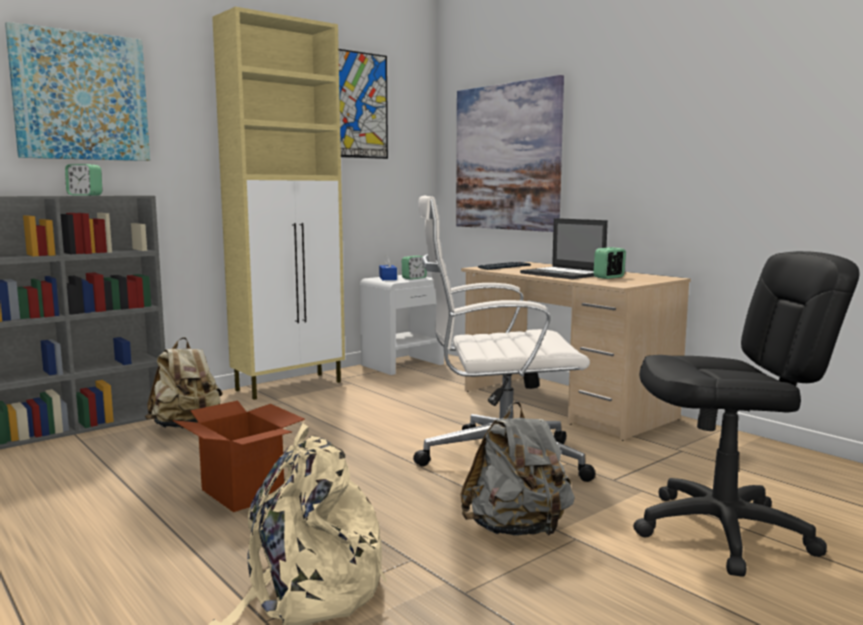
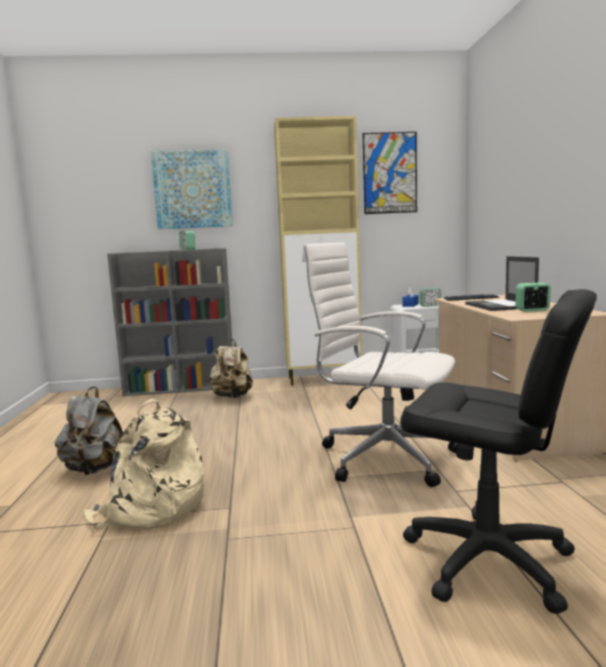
camera: 35 degrees right, 0 degrees up
cardboard box [172,401,305,512] -> none
picture [456,75,564,232] -> none
grey backpack [460,401,575,536] -> grey backpack moved to [55,387,123,475]

